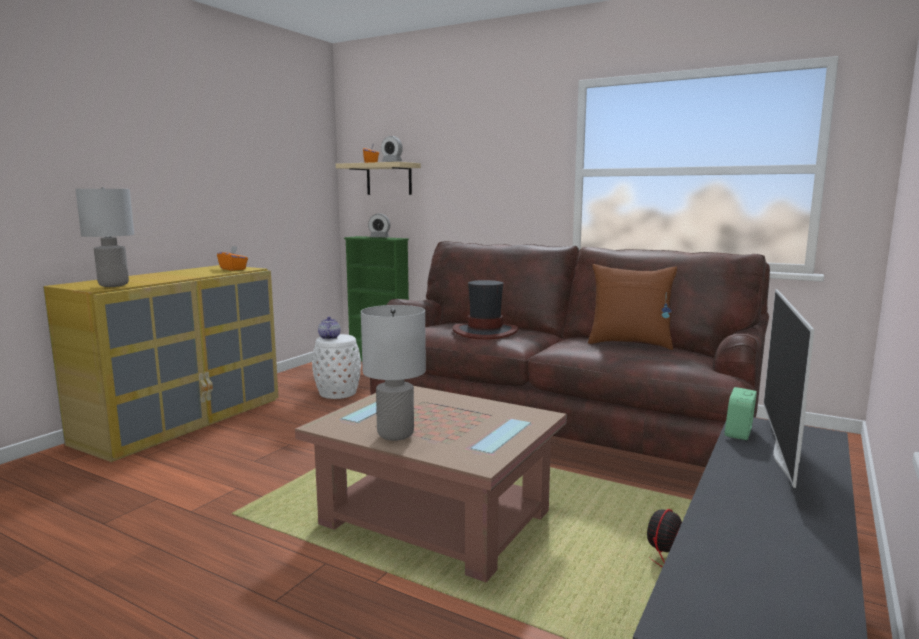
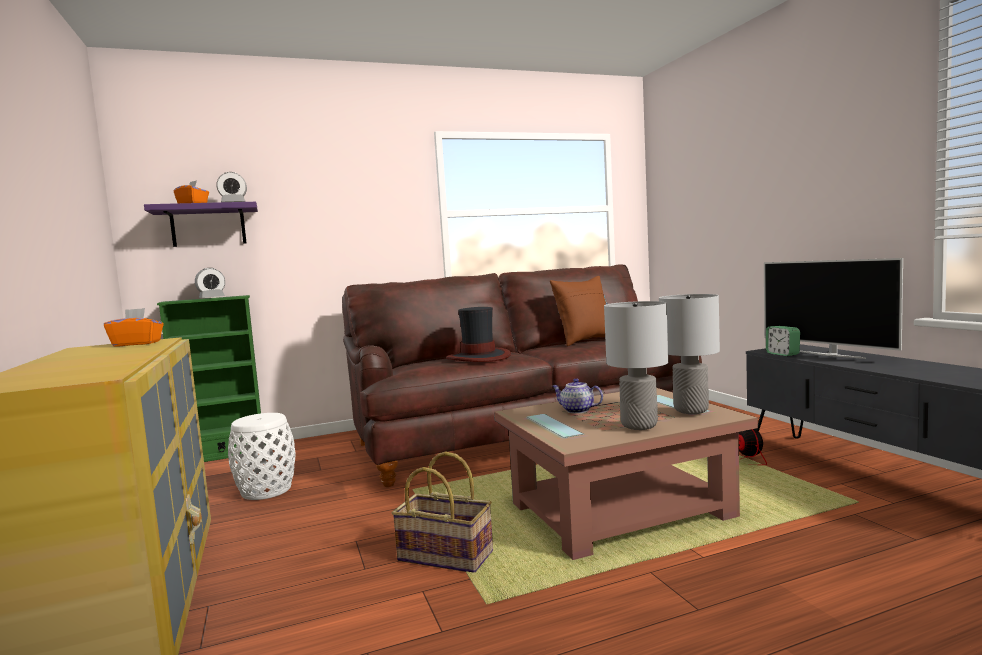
camera: 50 degrees left, 5 degrees down
grey table lamp [76,187,134,287] -> grey table lamp moved to [659,294,720,414]
teapot [318,317,341,339] -> teapot moved to [552,378,603,413]
beige shelf [336,162,421,195] -> purple shelf [144,202,258,247]
none -> basket [392,452,493,573]

